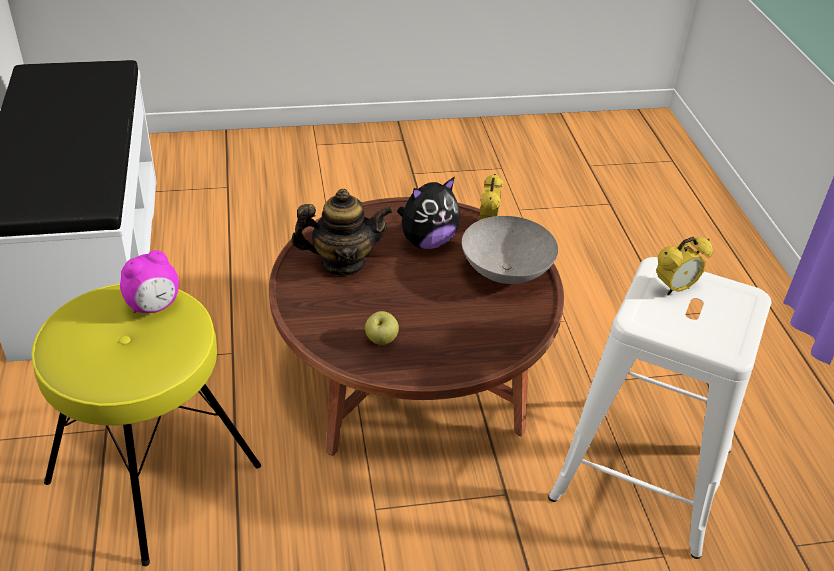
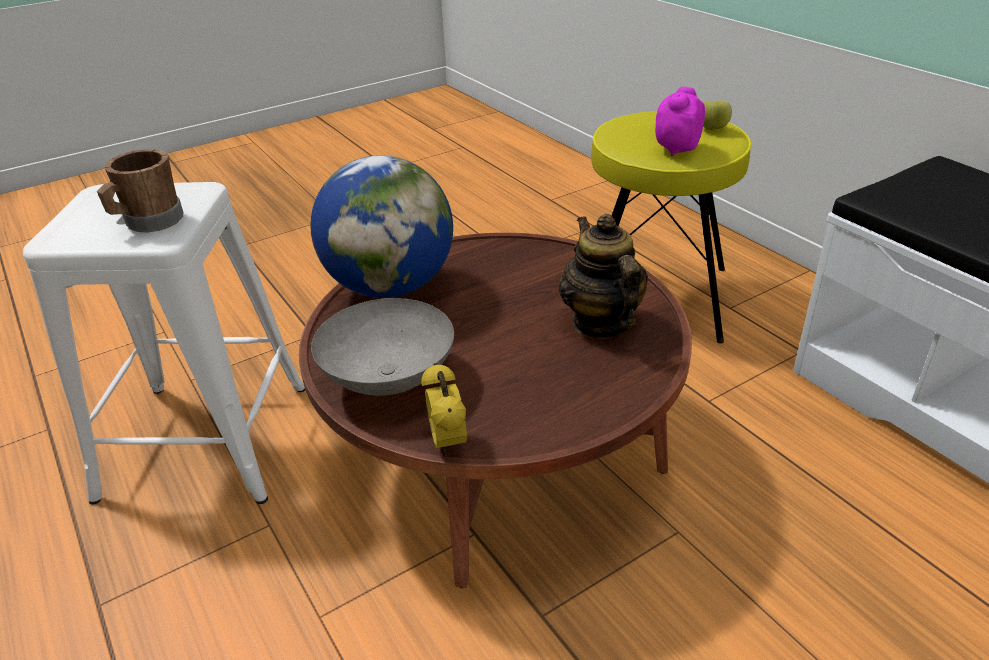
camera: 160 degrees right, 5 degrees down
teapot [291,189,392,276] -> teapot turned 105 degrees clockwise [559,214,648,339]
apple [365,311,399,345] -> apple moved to [703,100,732,130]
plush toy [397,177,460,249] -> none
alarm clock [656,237,713,295] -> brown mug [97,149,183,232]
none -> globe [311,155,453,298]

